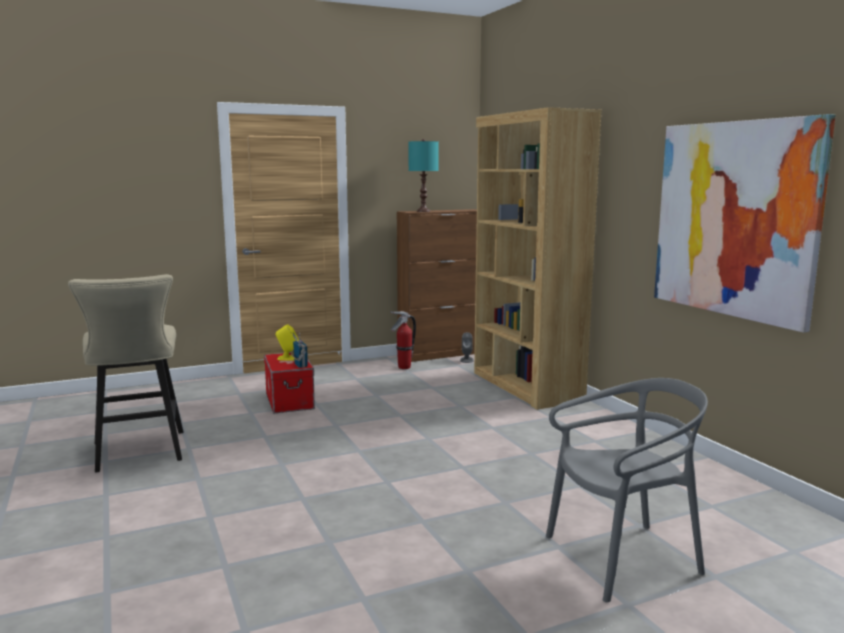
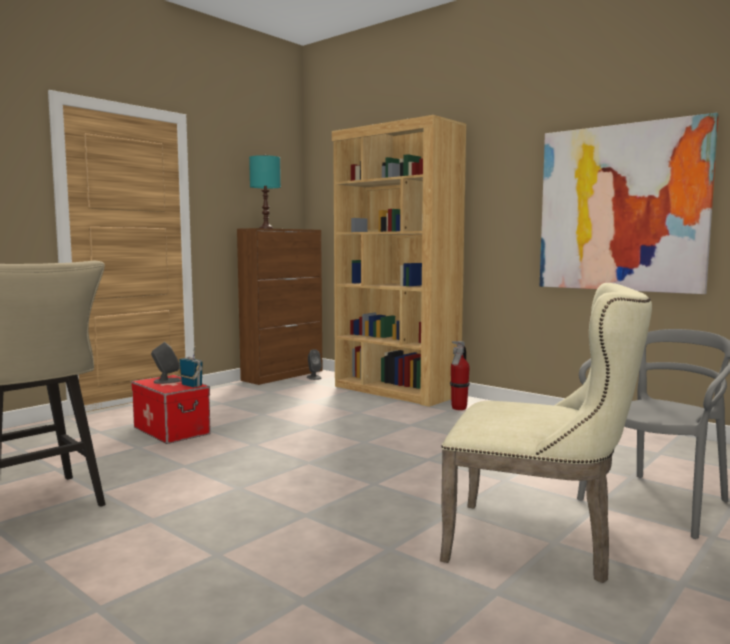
camera: 25 degrees left, 5 degrees down
yellow speaker [275,324,299,361] -> grey speaker [151,342,181,384]
fire extinguisher [390,311,416,369] -> fire extinguisher moved to [450,341,470,410]
none -> beige chair [440,283,652,583]

